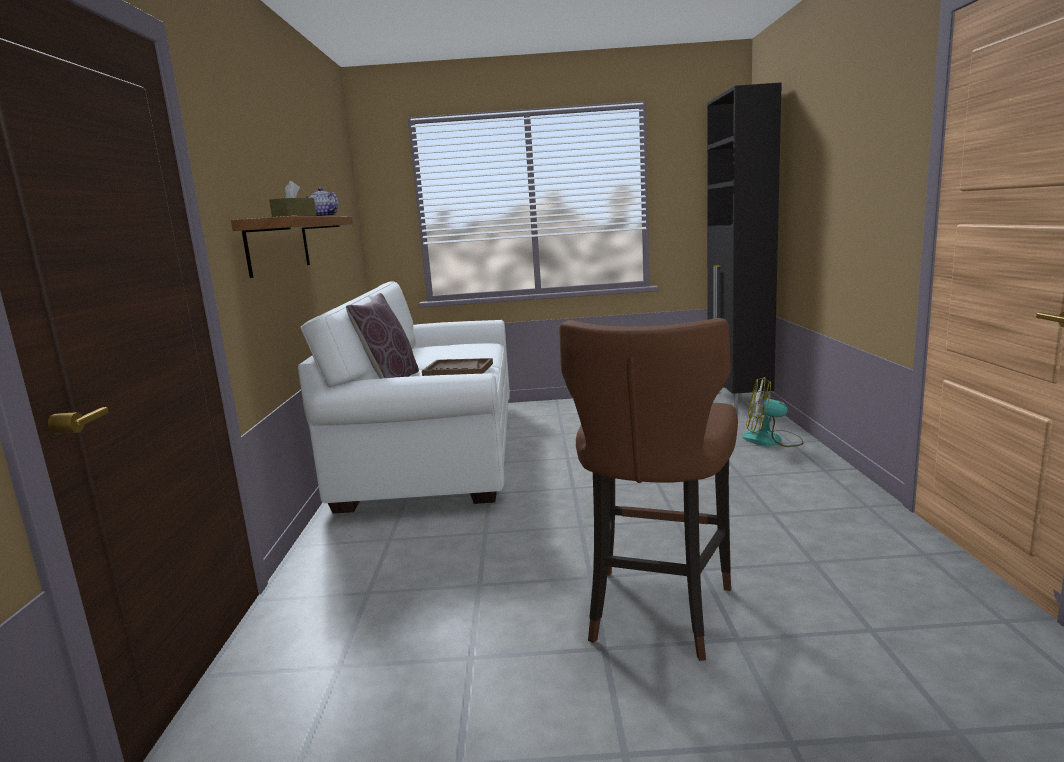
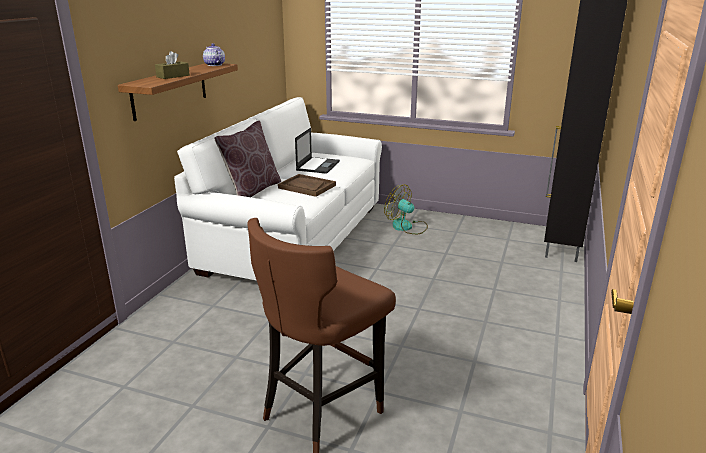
camera: 20 degrees right, 10 degrees up
fan [742,377,803,447] -> fan moved to [384,184,428,234]
none -> laptop [295,128,340,174]

